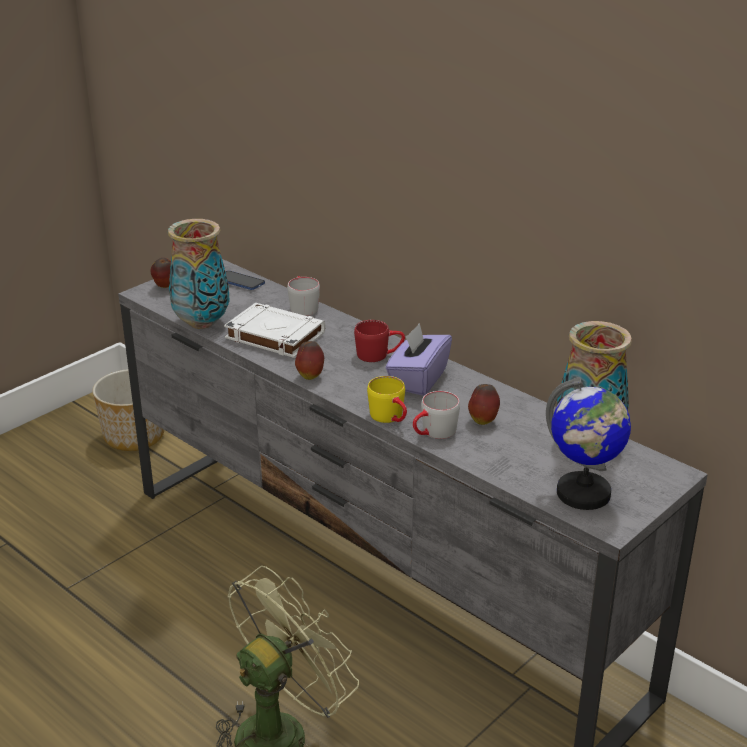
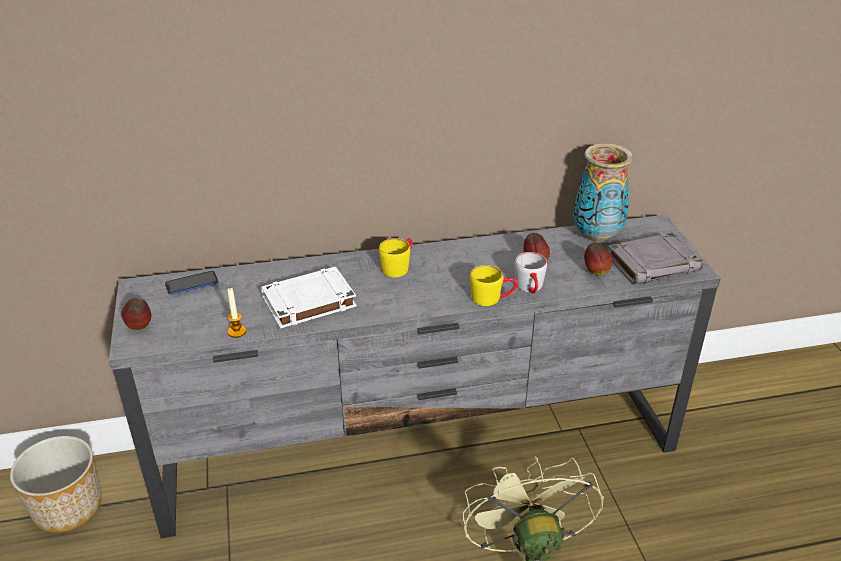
camera: 55 degrees left, 5 degrees up
vase [168,219,229,329] -> candle [227,288,246,338]
grey mug [287,276,320,316] -> none
apple [295,341,324,380] -> apple moved to [584,243,612,276]
red mug [354,320,405,362] -> yellow mug [379,238,412,278]
purple tissue box [386,323,452,396] -> none
globe [546,377,631,510] -> grey book [609,232,703,285]

